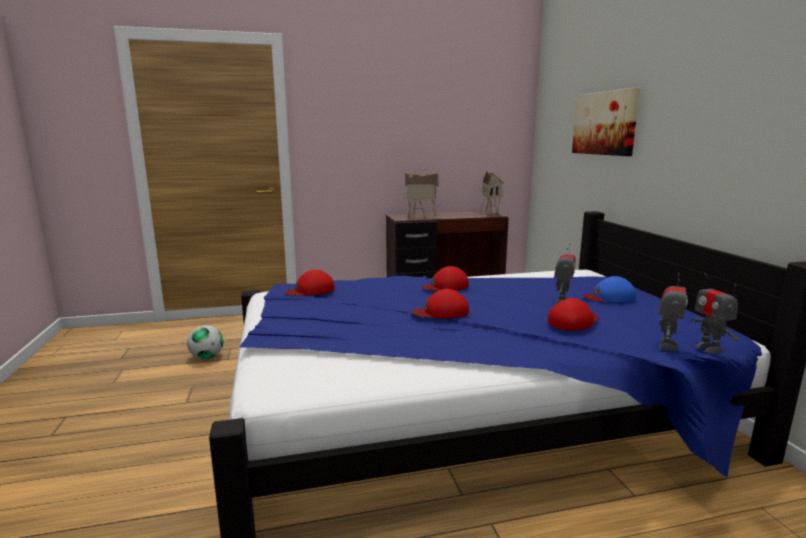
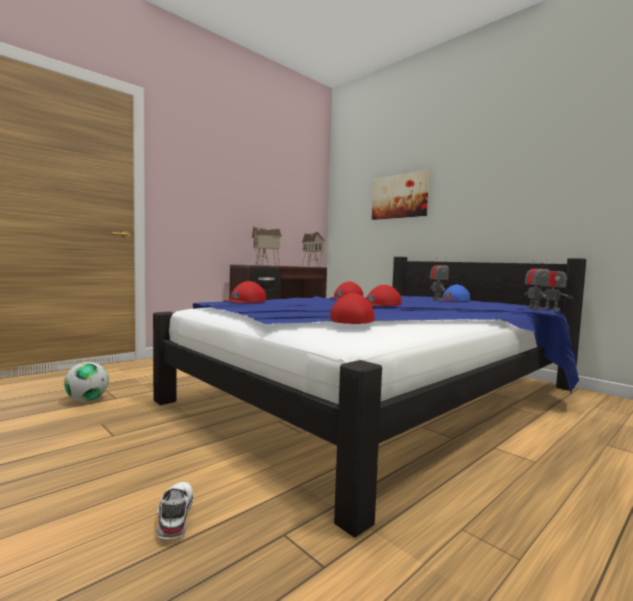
camera: 30 degrees left, 10 degrees down
red cap [548,298,599,331] -> red cap moved to [330,293,375,324]
none -> white shoe [156,482,193,539]

